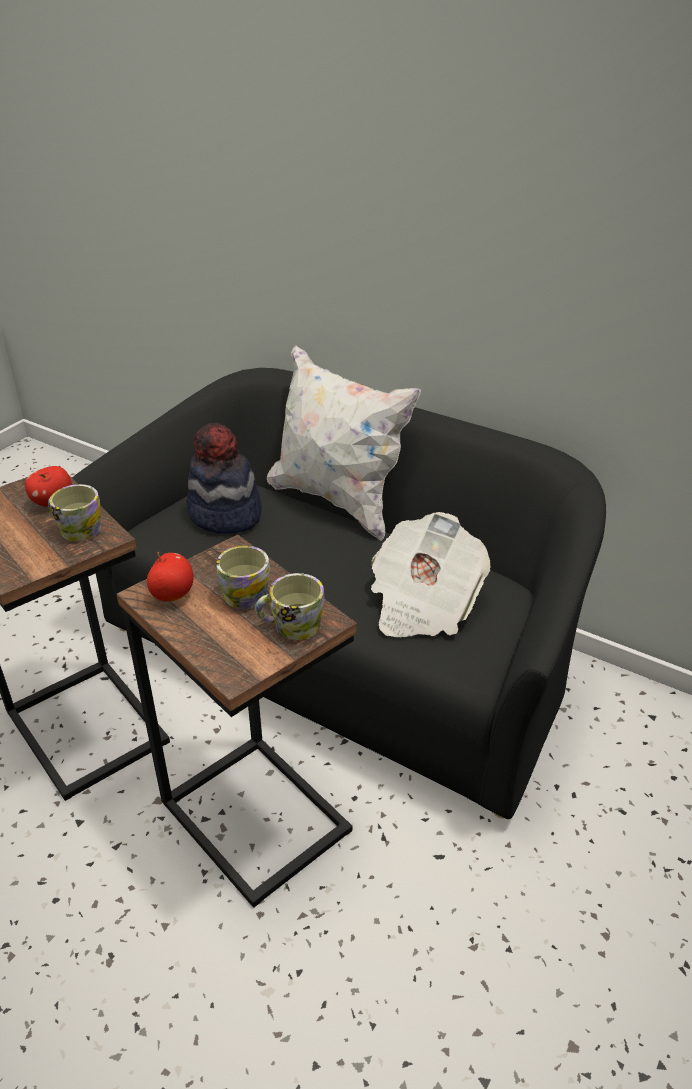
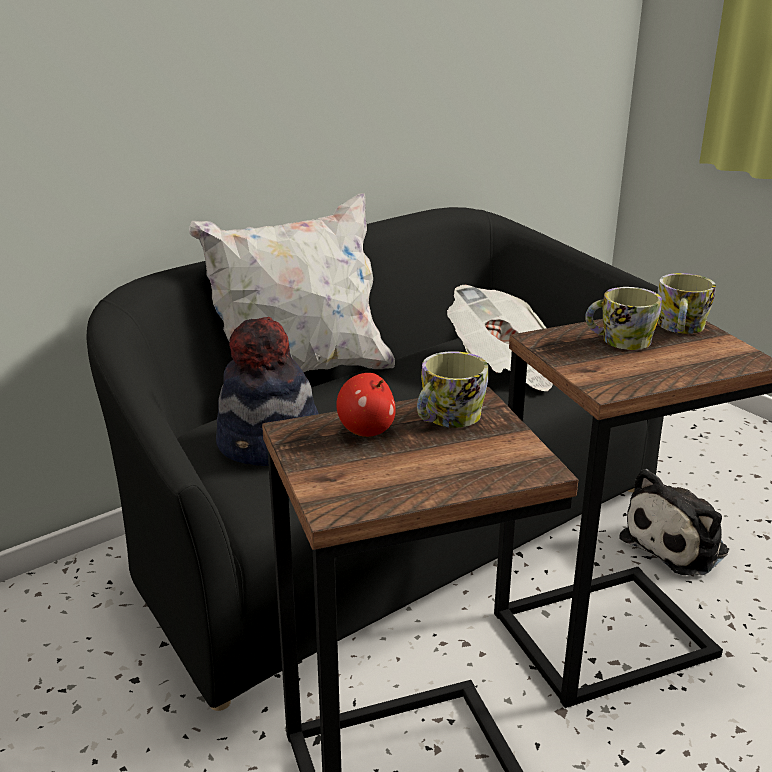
camera: 70 degrees left, 10 degrees down
apple [147,552,193,602] -> none
none -> plush toy [619,469,729,575]

